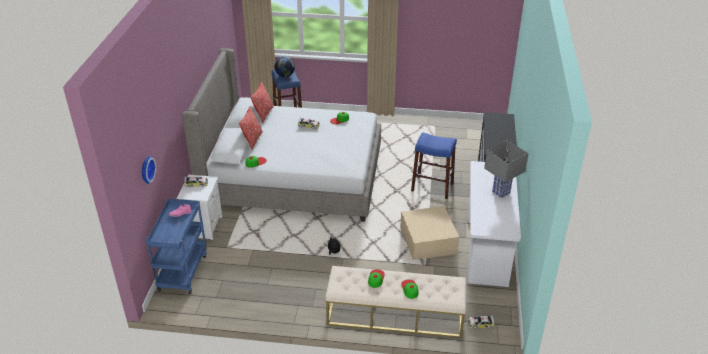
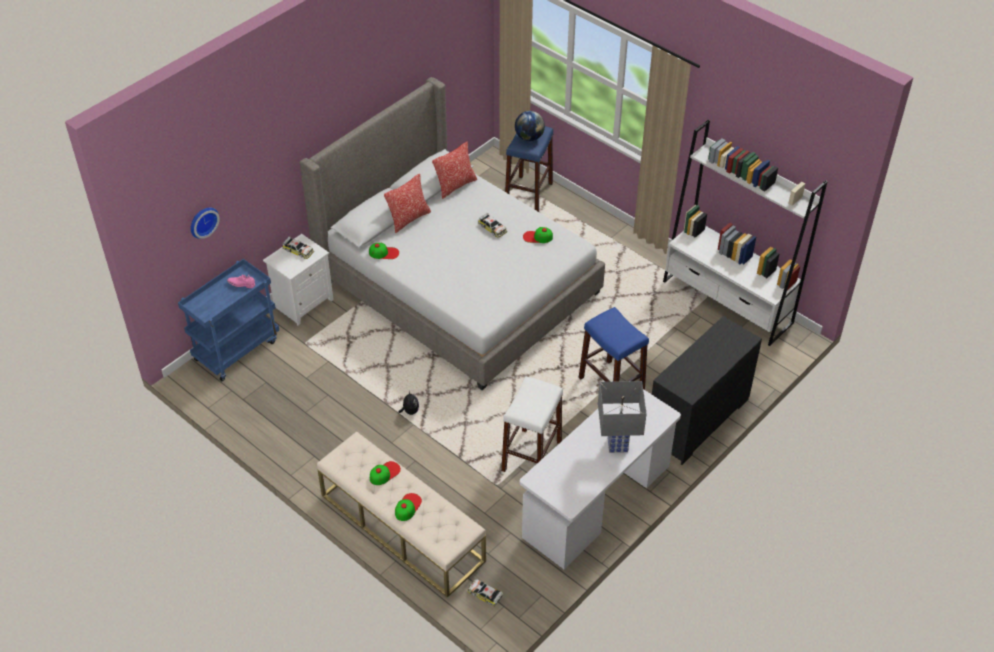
camera: 35 degrees right, 10 degrees up
beige storage box [400,206,459,260] -> white stool [501,376,563,472]
none -> white bookcase [663,120,827,346]

